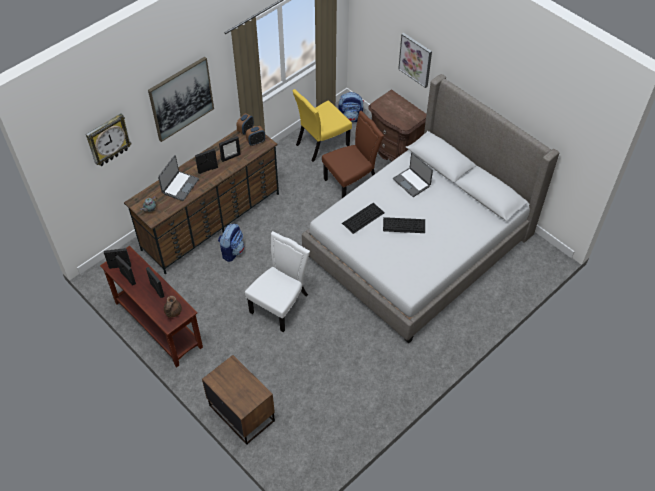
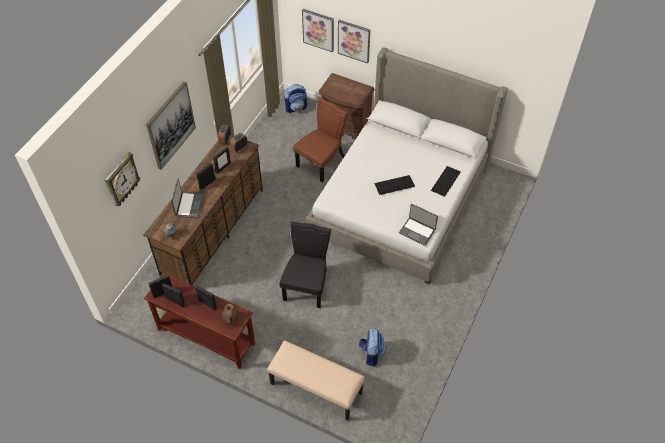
camera: 20 degrees left, 0 degrees up
brown nightstand [202,355,275,445] -> beige bench [267,340,365,420]
backpack [218,224,244,262] -> backpack moved to [359,328,386,366]
white chair [245,231,310,332] -> black chair [279,221,331,308]
yellow chair [293,89,352,162] -> none
keyboard [342,203,384,234] -> keyboard moved to [431,166,461,197]
laptop [393,152,433,197] -> laptop moved to [399,204,438,246]
none -> picture [302,9,334,52]

